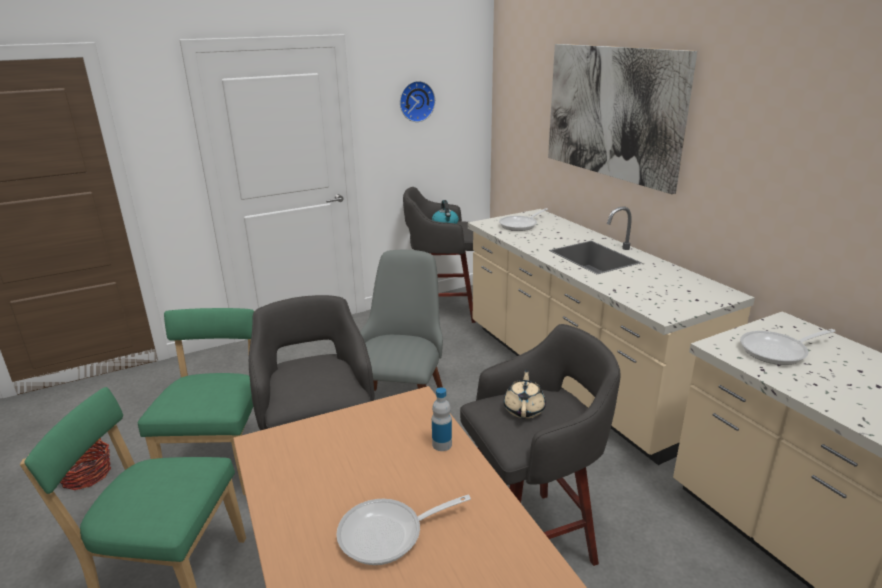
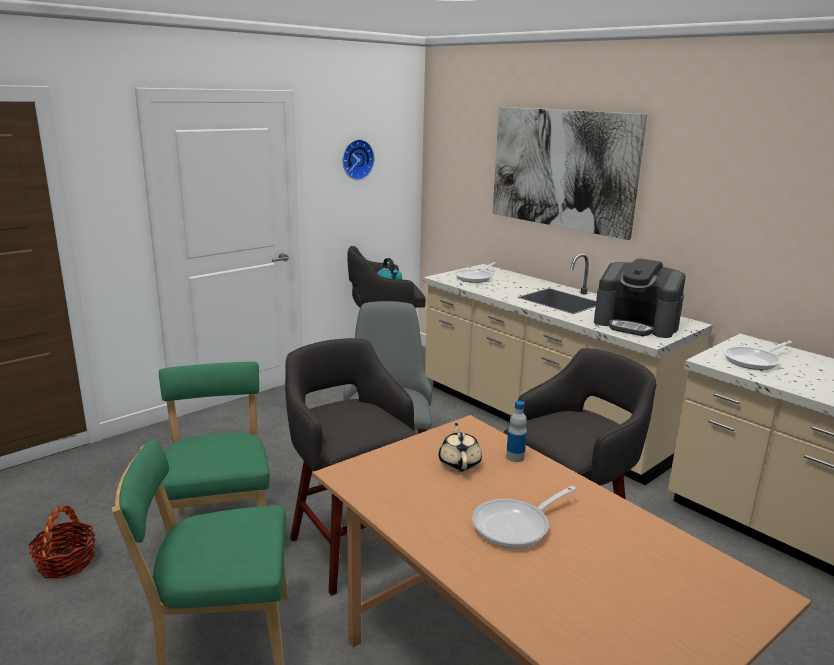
camera: 15 degrees left, 5 degrees down
beige teapot [504,369,546,418] -> beige teapot moved to [439,423,482,472]
none -> coffee machine [594,258,686,338]

